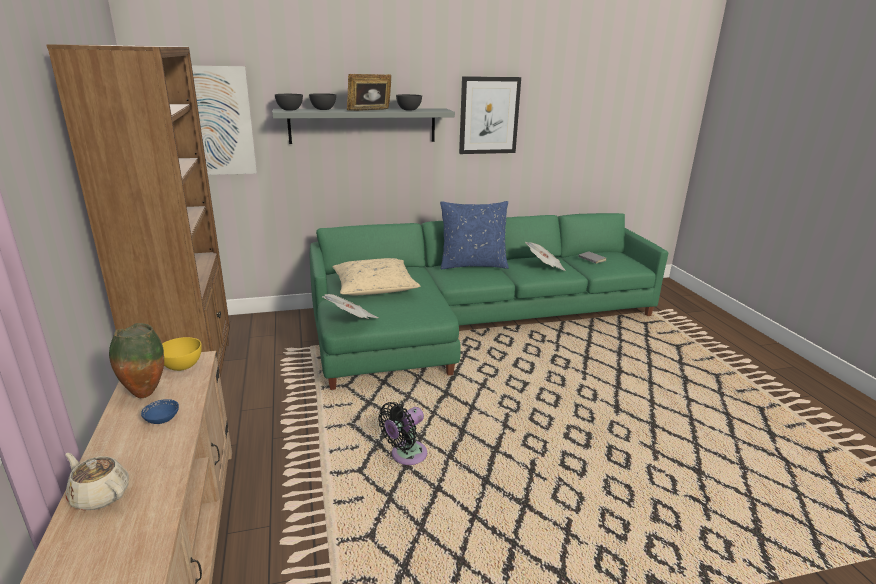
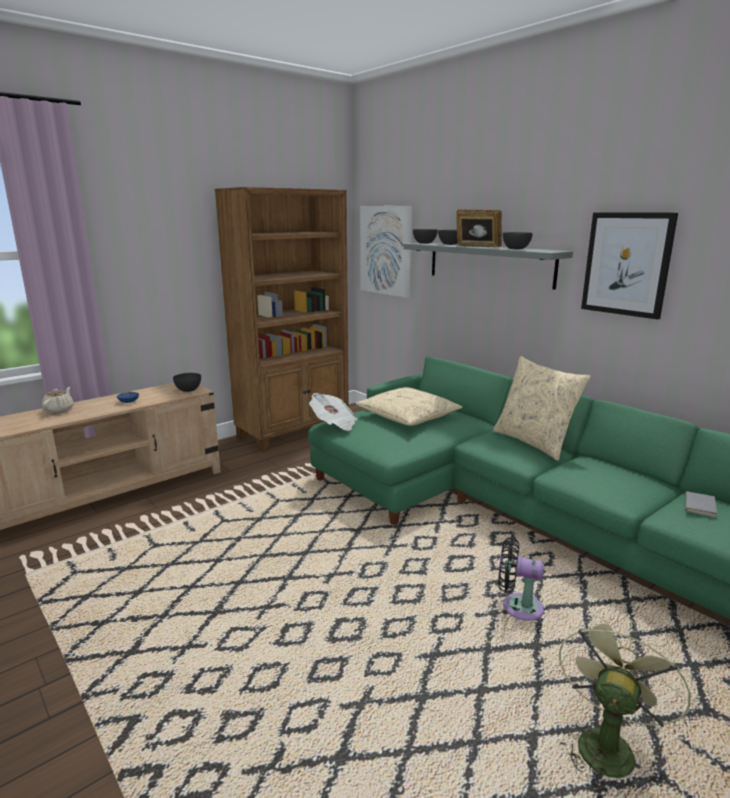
camera: 65 degrees right, 5 degrees down
vase [109,323,164,398] -> none
yellow bowl [162,337,202,371] -> grey bowl [173,373,201,392]
black fan [378,402,427,465] -> black fan moved to [498,537,544,621]
blue pillow [440,201,509,269] -> beige pillow [493,356,591,461]
newspaper [526,242,566,271] -> none
none -> green fan [559,615,692,781]

